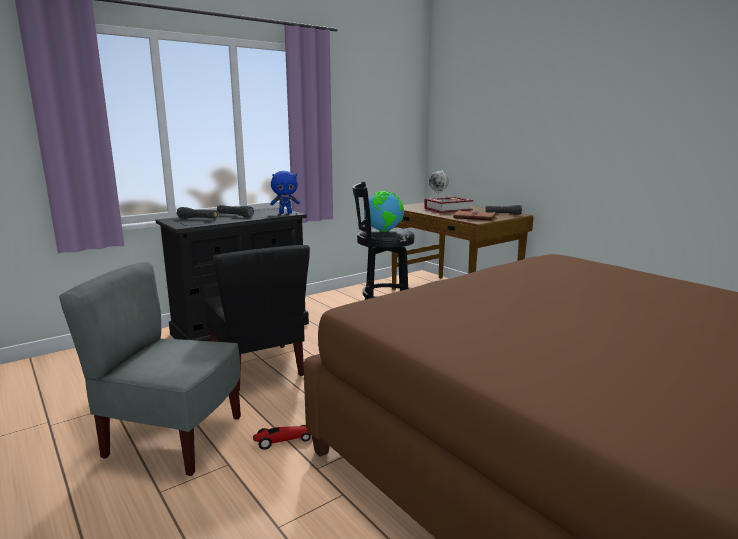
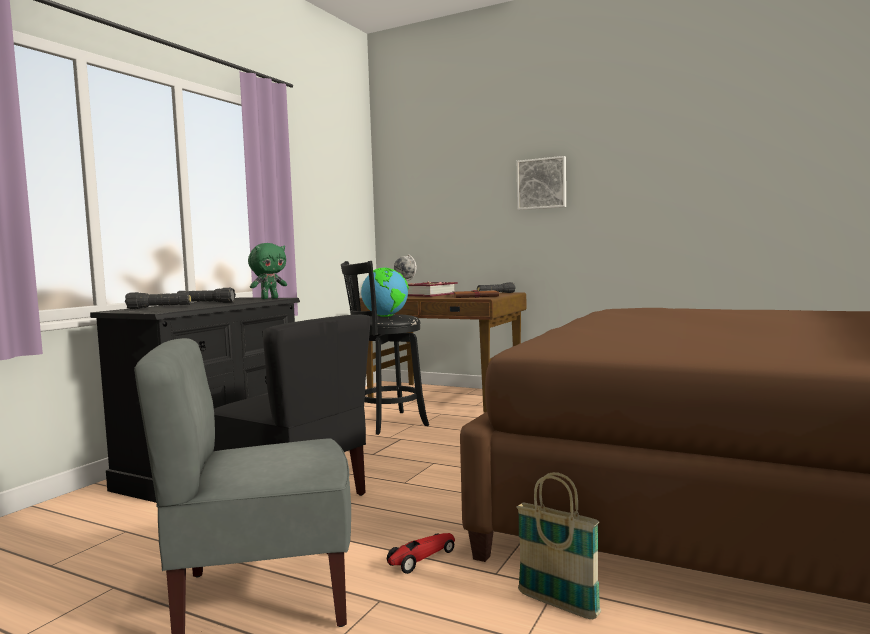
camera: 25 degrees left, 10 degrees down
blue plush toy [270,171,300,214] -> green plush toy [248,243,287,299]
none -> basket [516,472,601,619]
none -> picture [517,156,566,210]

